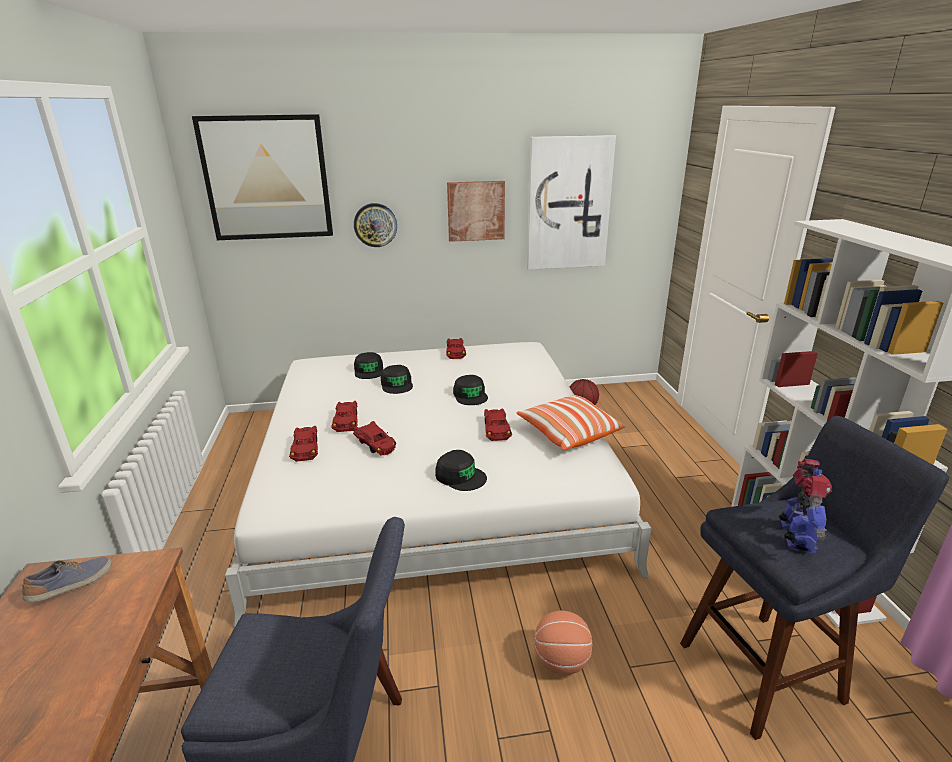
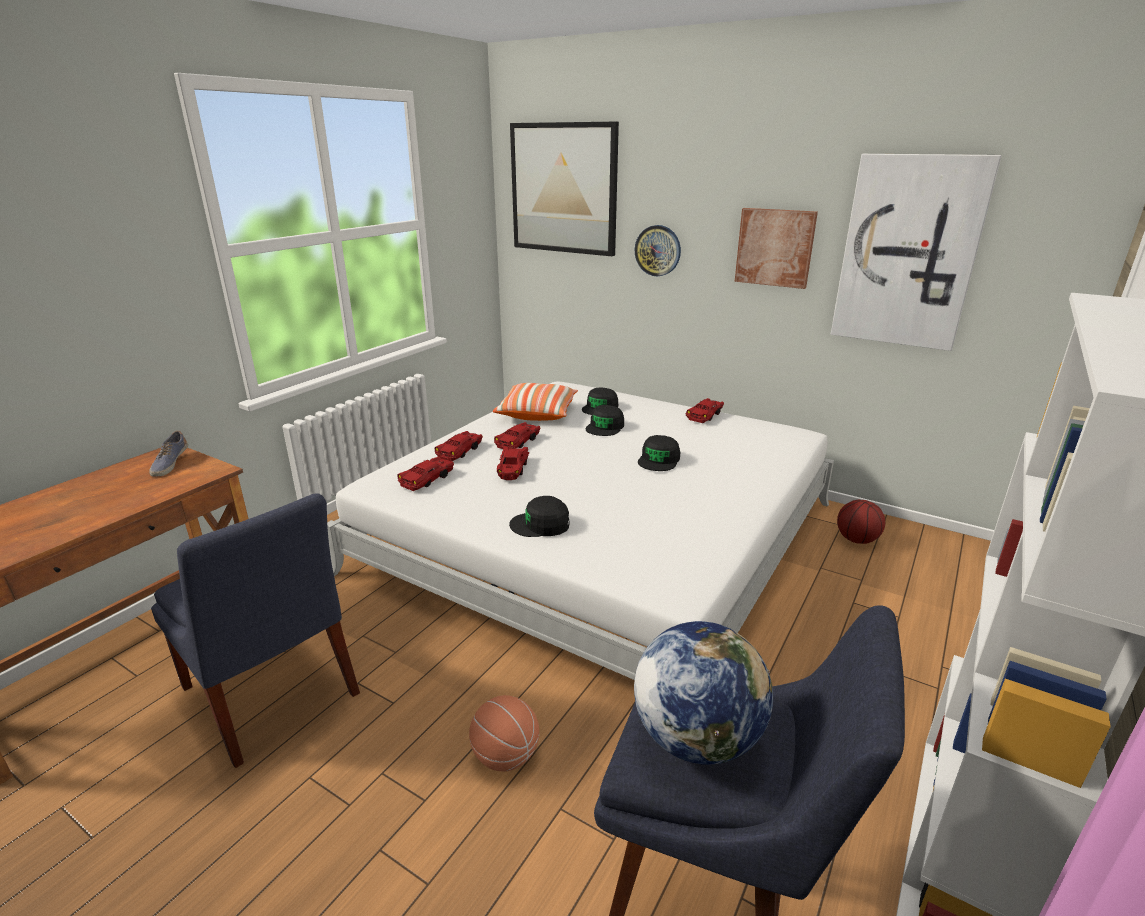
camera: 40 degrees right, 0 degrees up
shoe [22,556,112,602] -> shoe turned 105 degrees clockwise [149,431,188,476]
black cap [435,450,487,491] -> black cap turned 105 degrees clockwise [509,496,569,537]
red toy car [484,408,512,441] -> red toy car moved to [397,457,454,491]
pillow [517,395,626,450] -> pillow moved to [493,383,578,421]
toy robot [778,459,832,553] -> globe [634,621,773,765]

